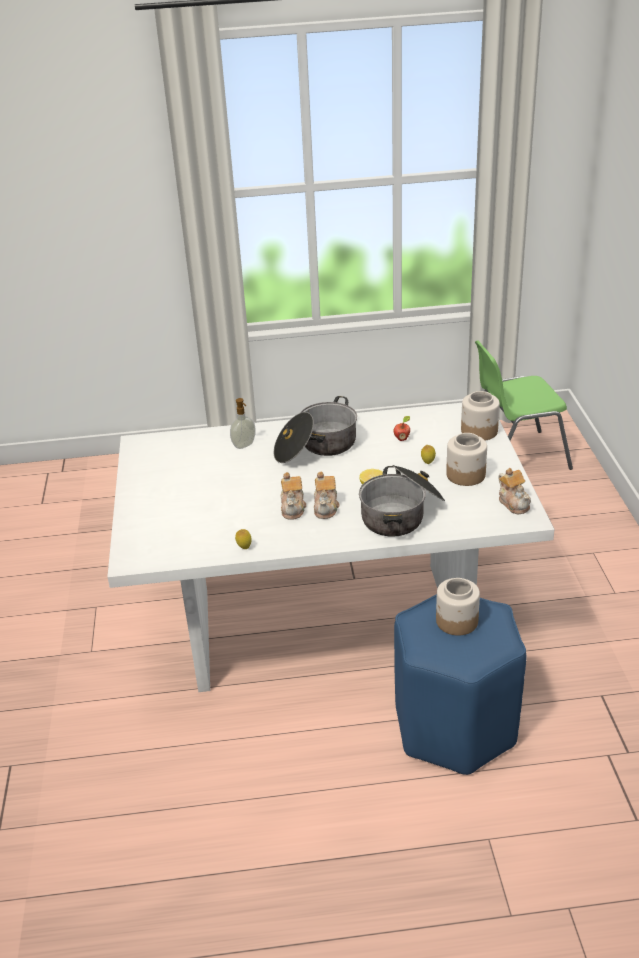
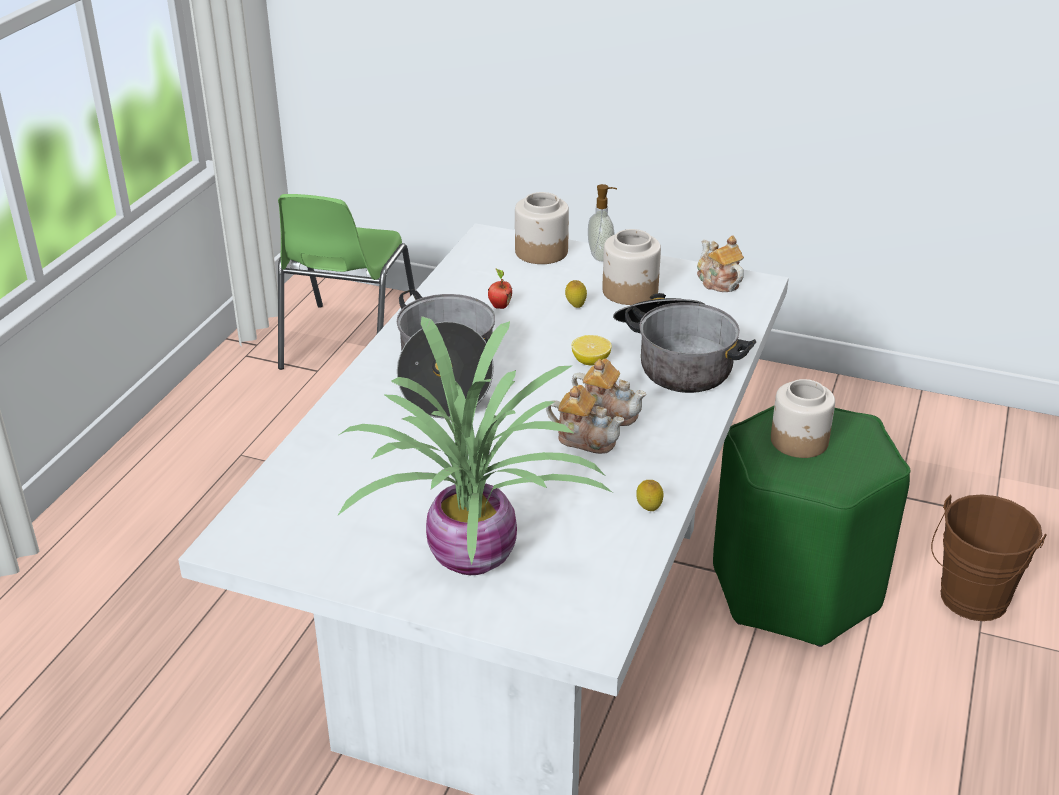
camera: 65 degrees left, 0 degrees up
soap dispenser [230,398,256,449] -> soap dispenser moved to [588,184,617,262]
blue stool [394,594,526,775] -> green stool [713,406,911,647]
teapot [498,468,531,514] -> teapot turned 120 degrees counterclockwise [697,235,744,292]
none -> potted plant [338,316,613,575]
none -> brown bucket [931,494,1047,621]

